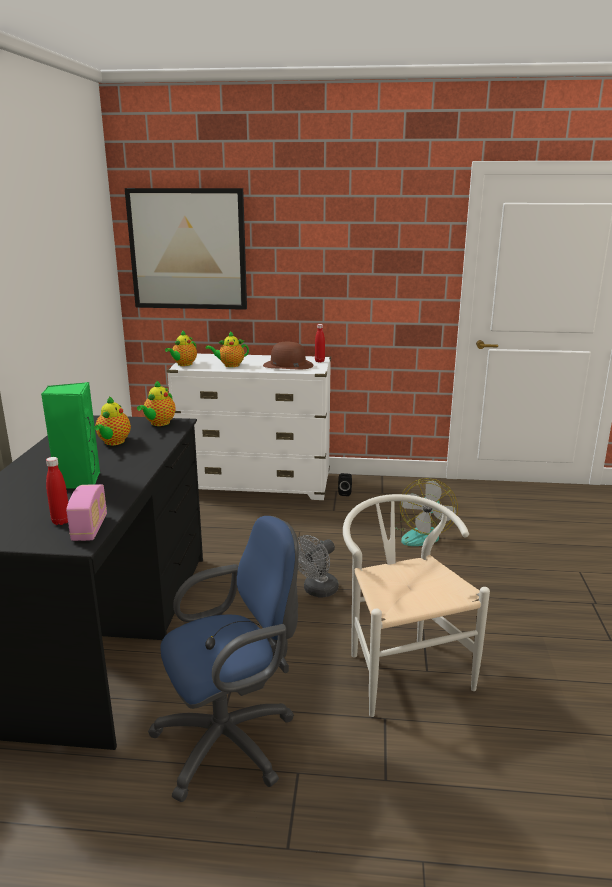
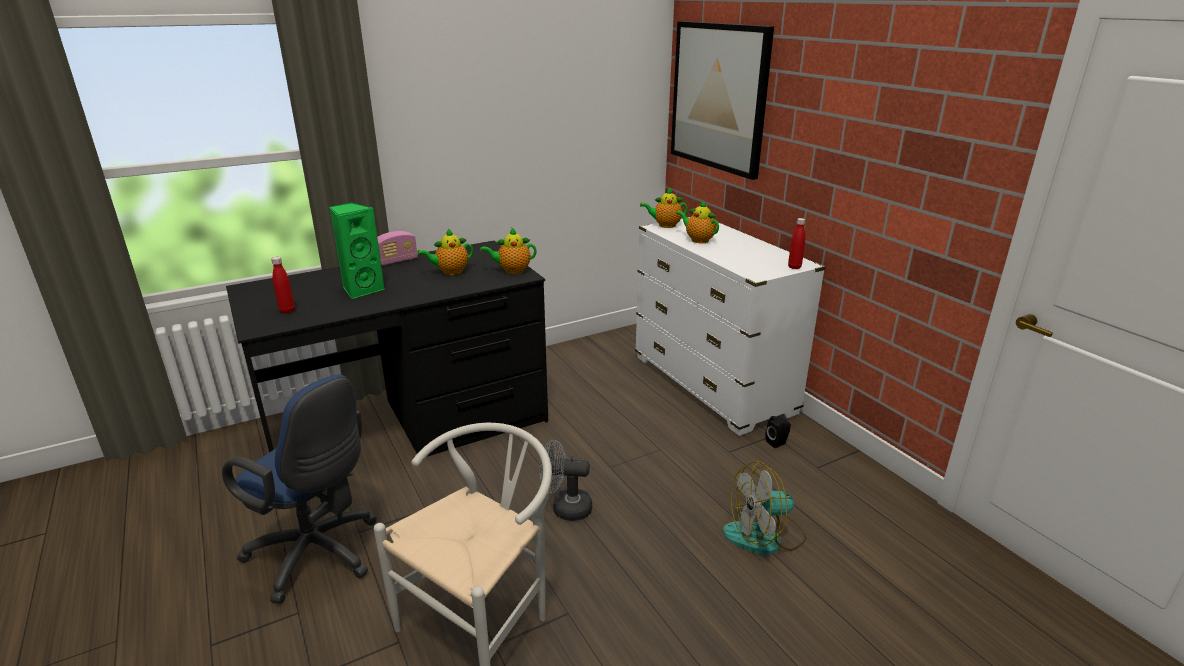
camera: 55 degrees right, 5 degrees up
radio [66,484,107,541] -> radio moved to [377,231,418,265]
brown hat [263,342,314,369] -> none

